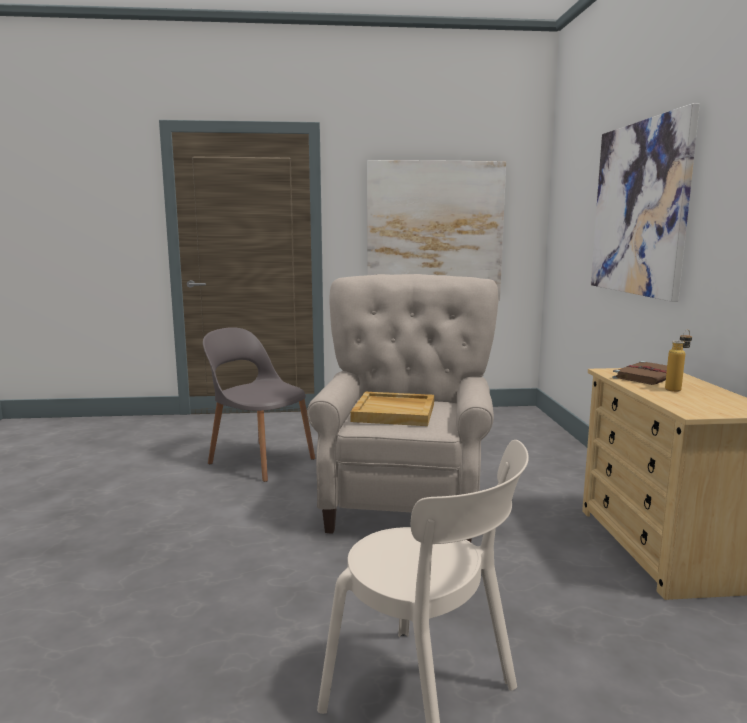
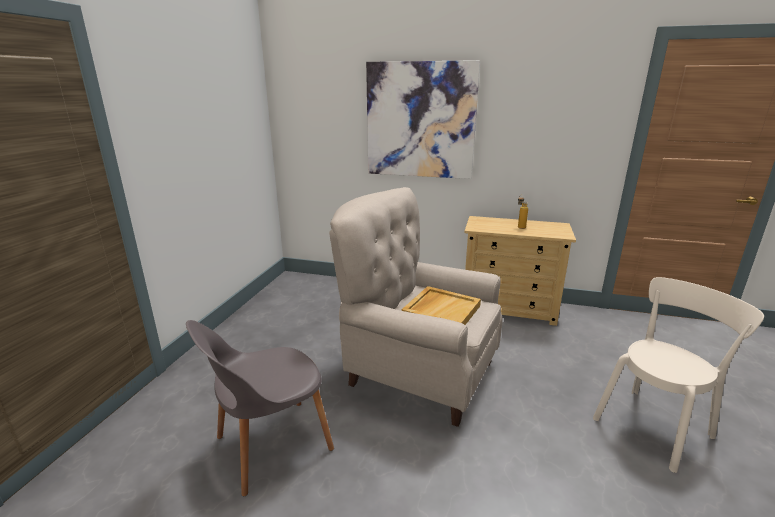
camera: 70 degrees left, 10 degrees up
picture [367,160,506,301] -> none
brown book [612,361,667,385] -> none

